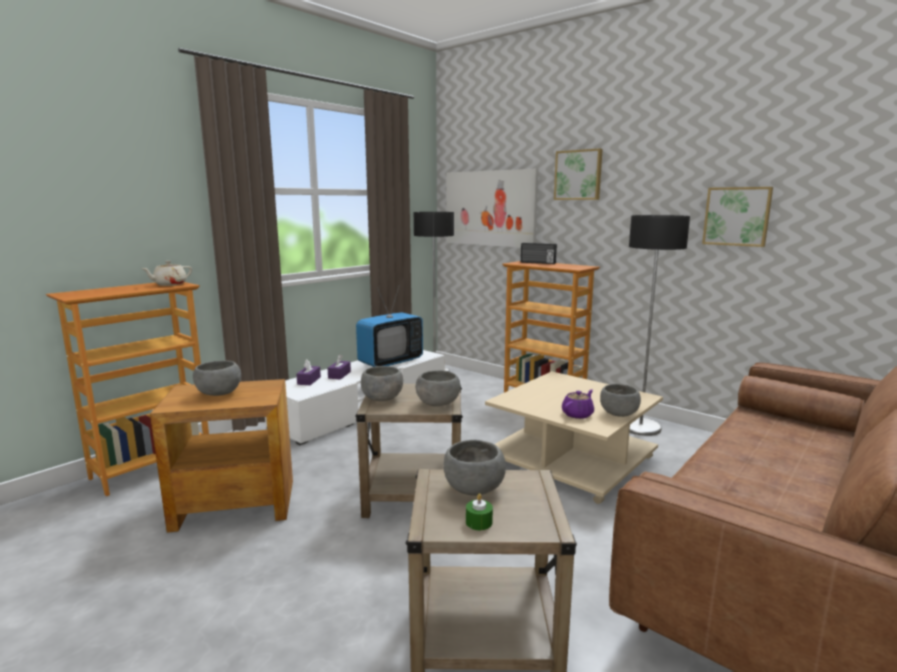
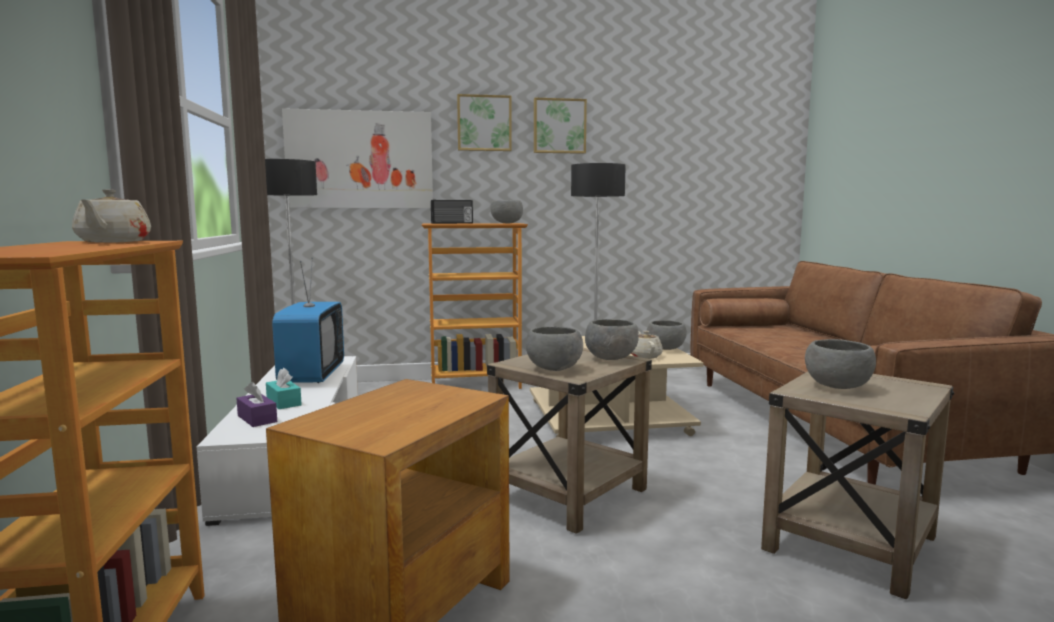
camera: 50 degrees left, 5 degrees down
grey bowl [193,360,241,396] -> grey bowl moved to [491,200,523,224]
purple tissue box [328,354,351,380] -> turquoise tissue box [266,368,302,409]
green candle [466,493,493,530] -> none
purple teapot [562,390,594,419] -> beige teapot [631,331,663,359]
picture [702,187,773,247] -> picture moved to [534,98,587,154]

